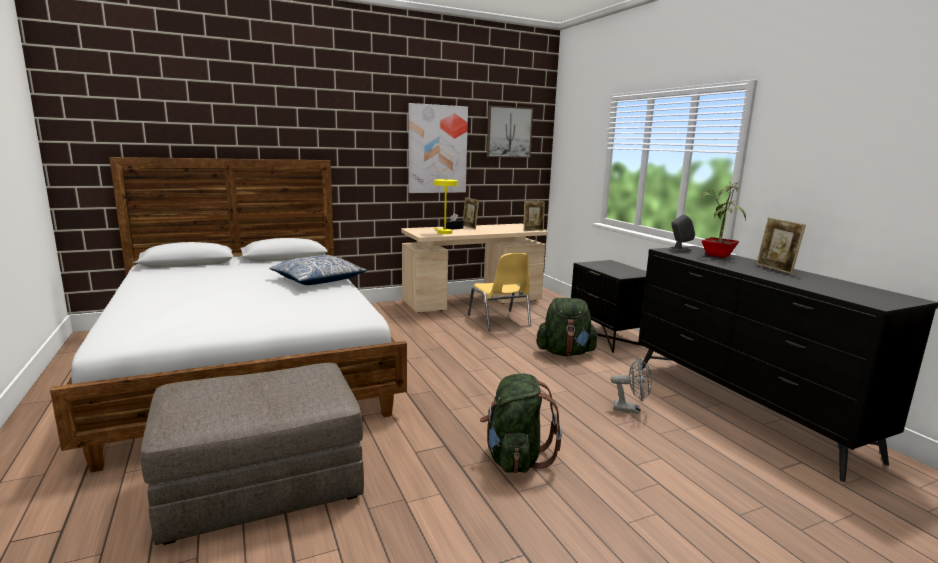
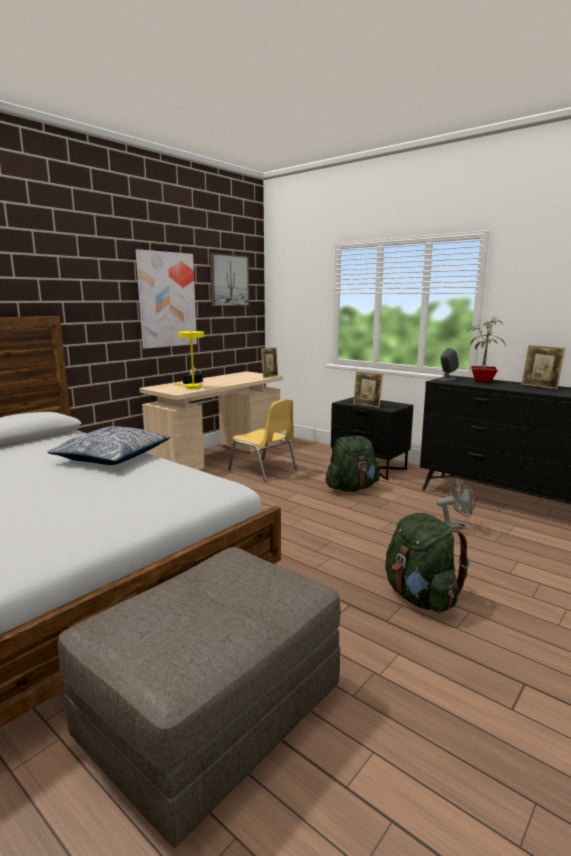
camera: 25 degrees left, 0 degrees up
picture frame [463,197,479,229] -> picture frame moved to [353,371,383,408]

